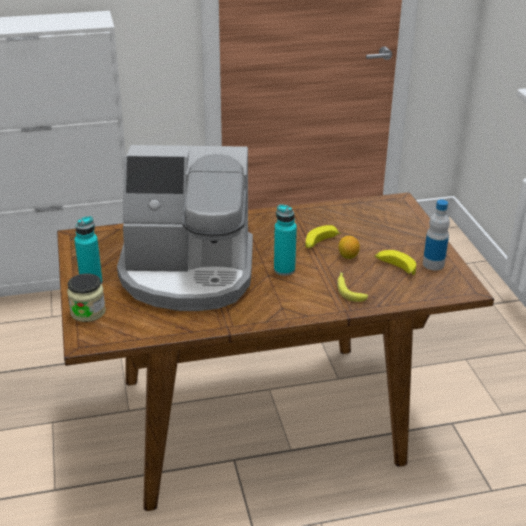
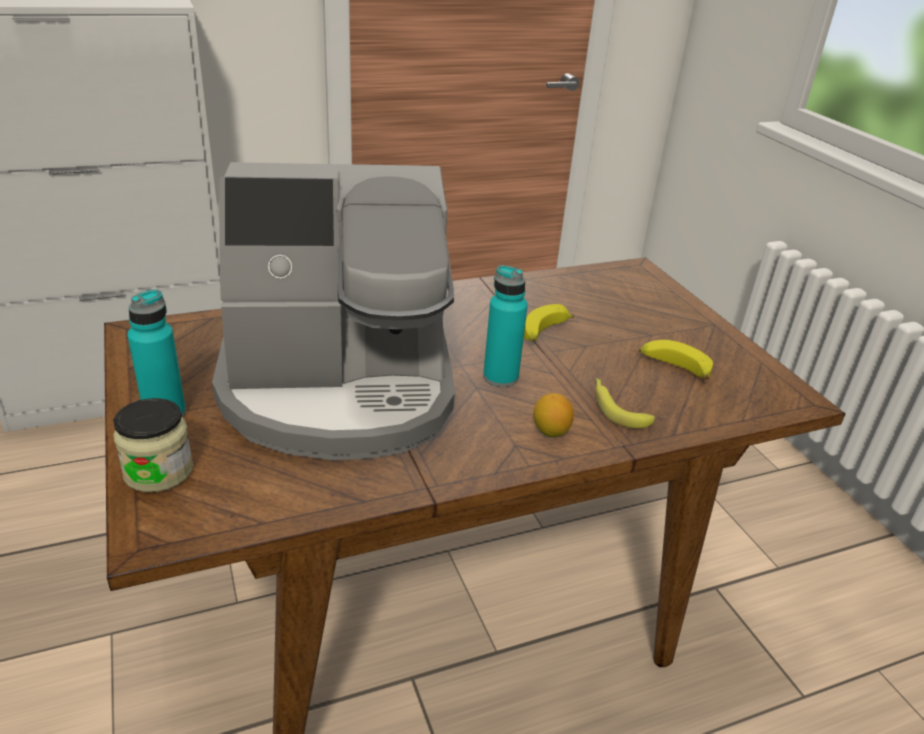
camera: 10 degrees left, 0 degrees up
lemon [338,236,360,259] -> lemon moved to [533,393,574,437]
bottle [423,200,450,270] -> none

